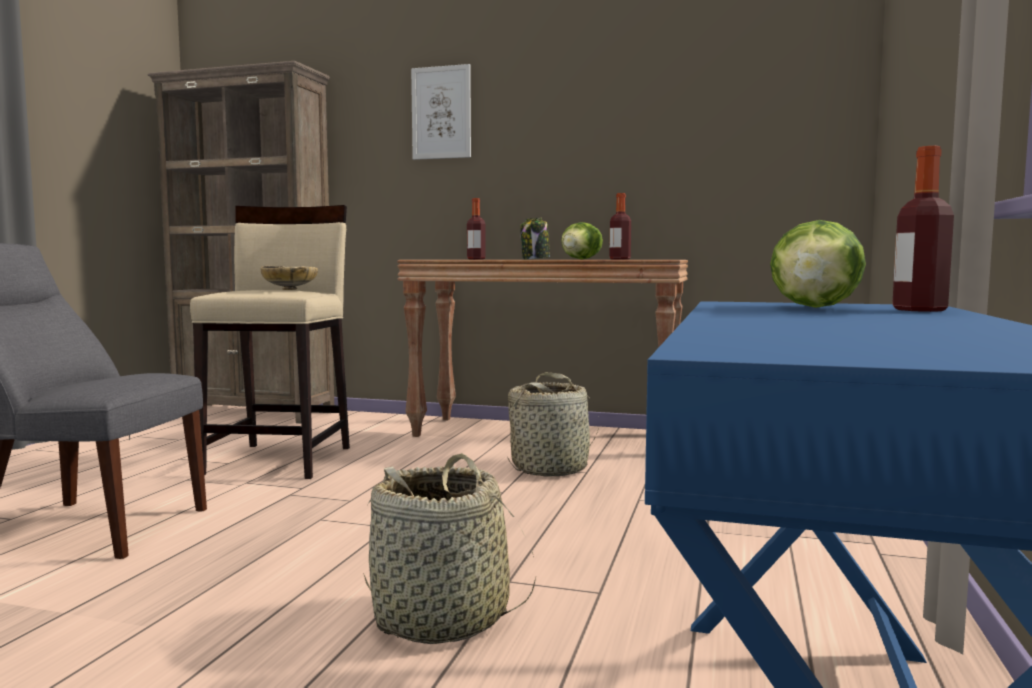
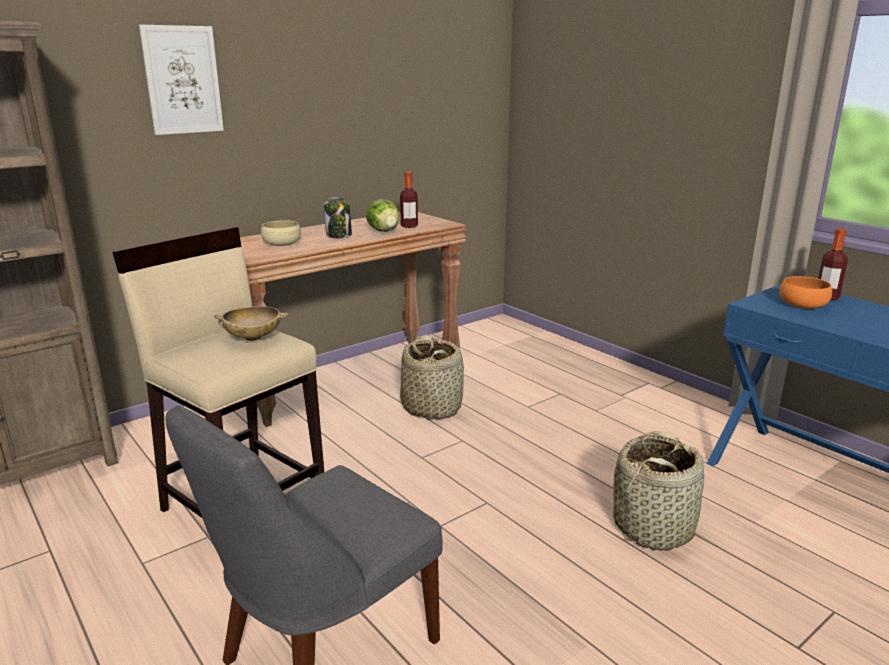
camera: 55 degrees left, 15 degrees up
bottle [467,198,486,259] -> beige bowl [261,220,301,246]
lettuce [770,220,866,308] -> orange bowl [779,276,832,309]

